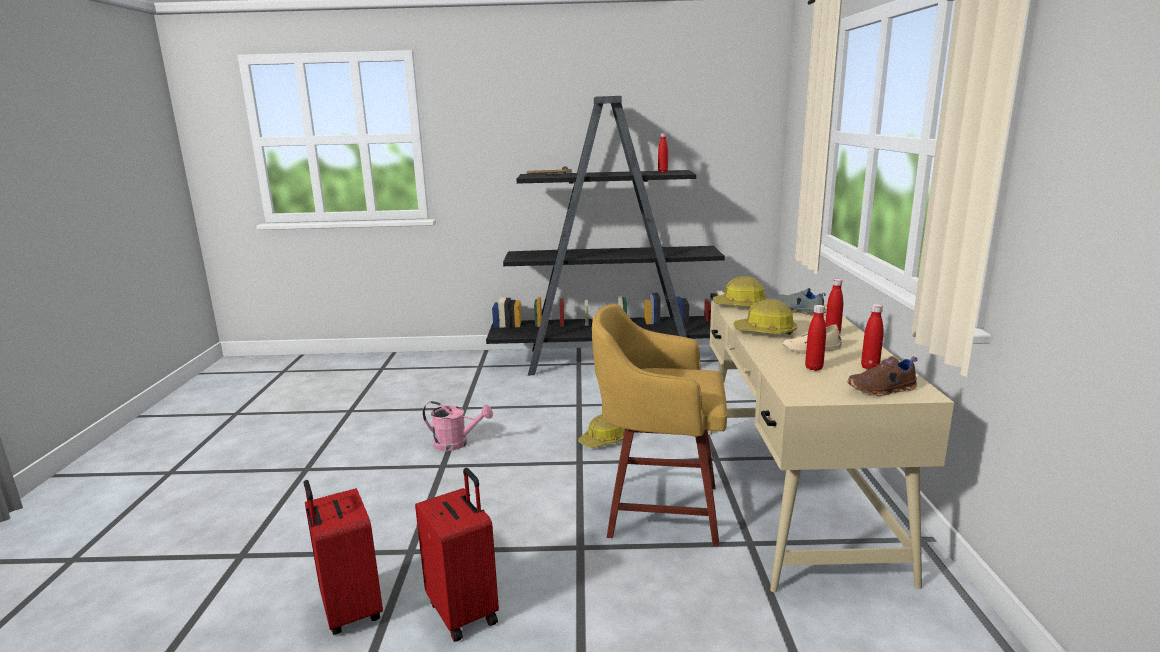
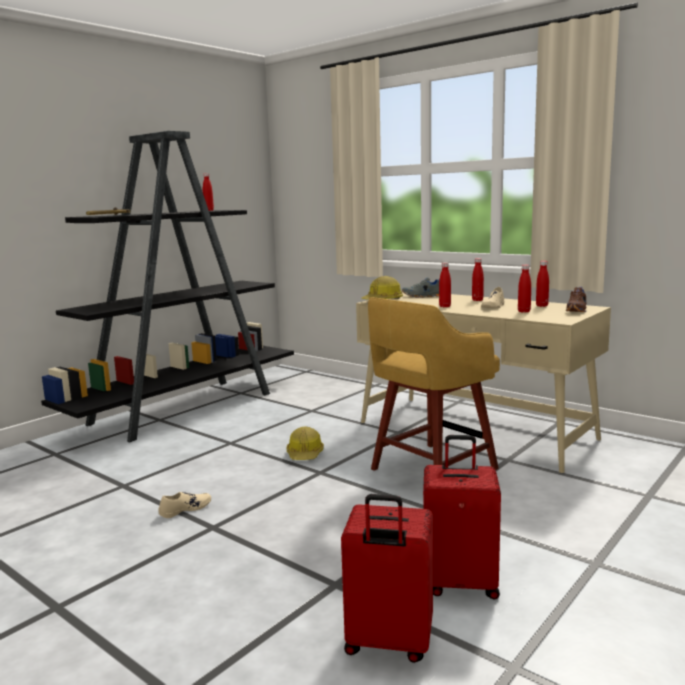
camera: 50 degrees left, 5 degrees down
pink watering can [422,401,493,451] -> beige shoe [158,492,211,518]
hard hat [733,299,797,335] -> red bottle [439,262,451,307]

